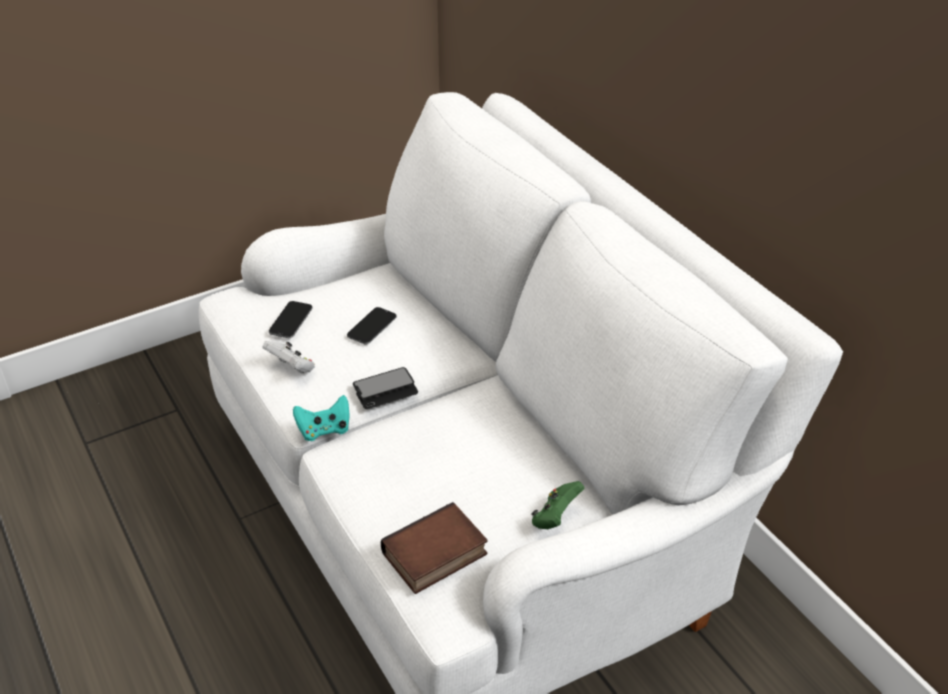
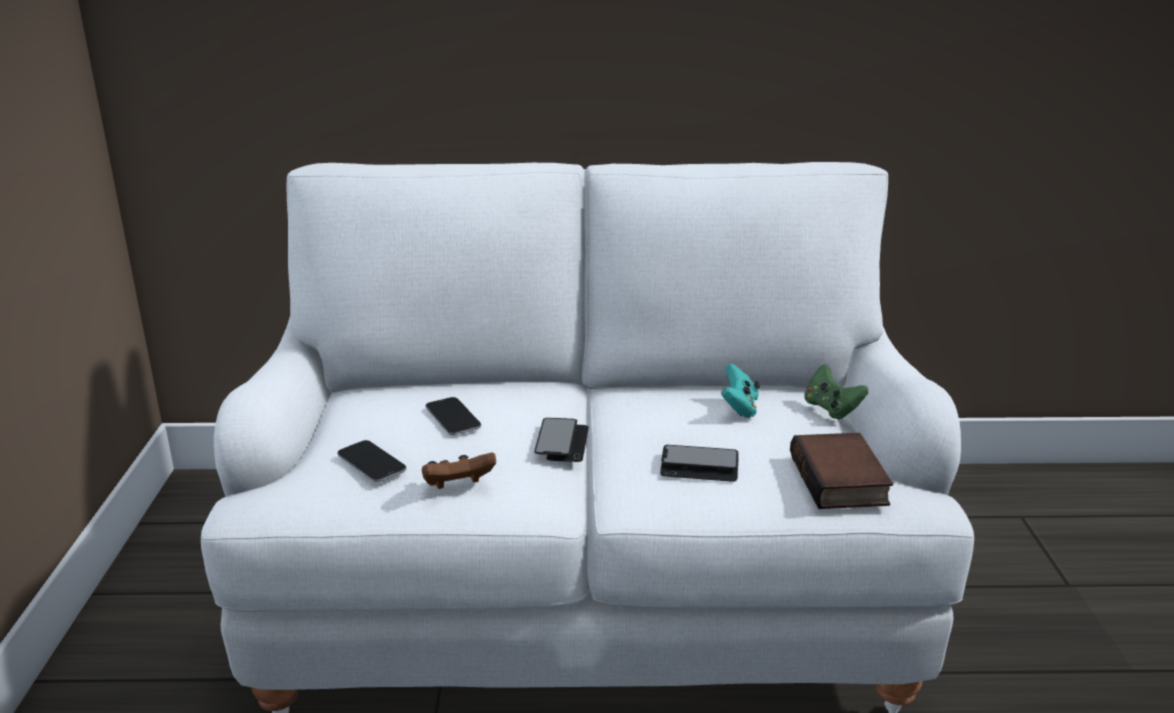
camera: 60 degrees left, 15 degrees down
white game controller [263,341,315,374] -> brown game controller [422,452,496,489]
turquoise game controller [293,395,350,441] -> turquoise game controller moved to [721,363,760,418]
none -> phone [660,445,739,482]

